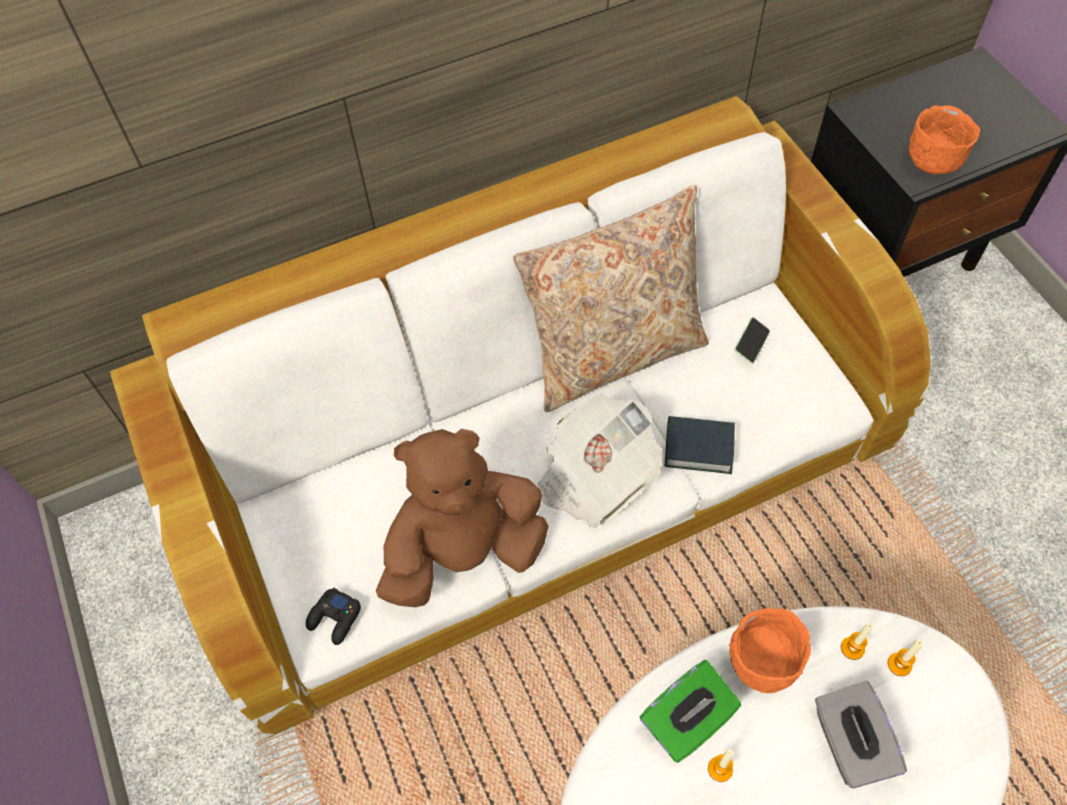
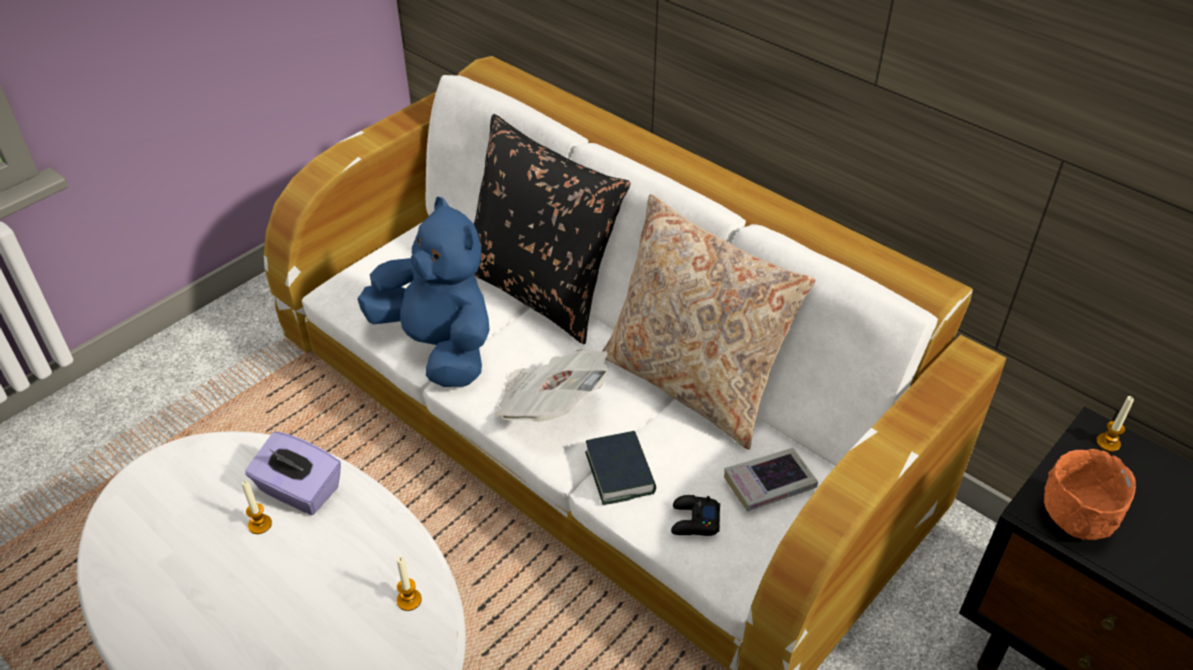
camera: 65 degrees right, 15 degrees down
black game controller [306,587,361,645] -> black game controller moved to [671,495,720,536]
brown plush toy [376,429,548,607] -> blue plush toy [357,197,490,387]
green tissue box [640,660,741,763] -> purple tissue box [245,432,341,515]
orange bowl [729,608,811,693] -> none
phone [735,317,770,364] -> book [724,448,818,511]
grey tissue box [815,681,907,788] -> none
candle [888,640,923,676] -> candle moved to [1096,396,1134,452]
none -> black pillow [474,114,631,344]

